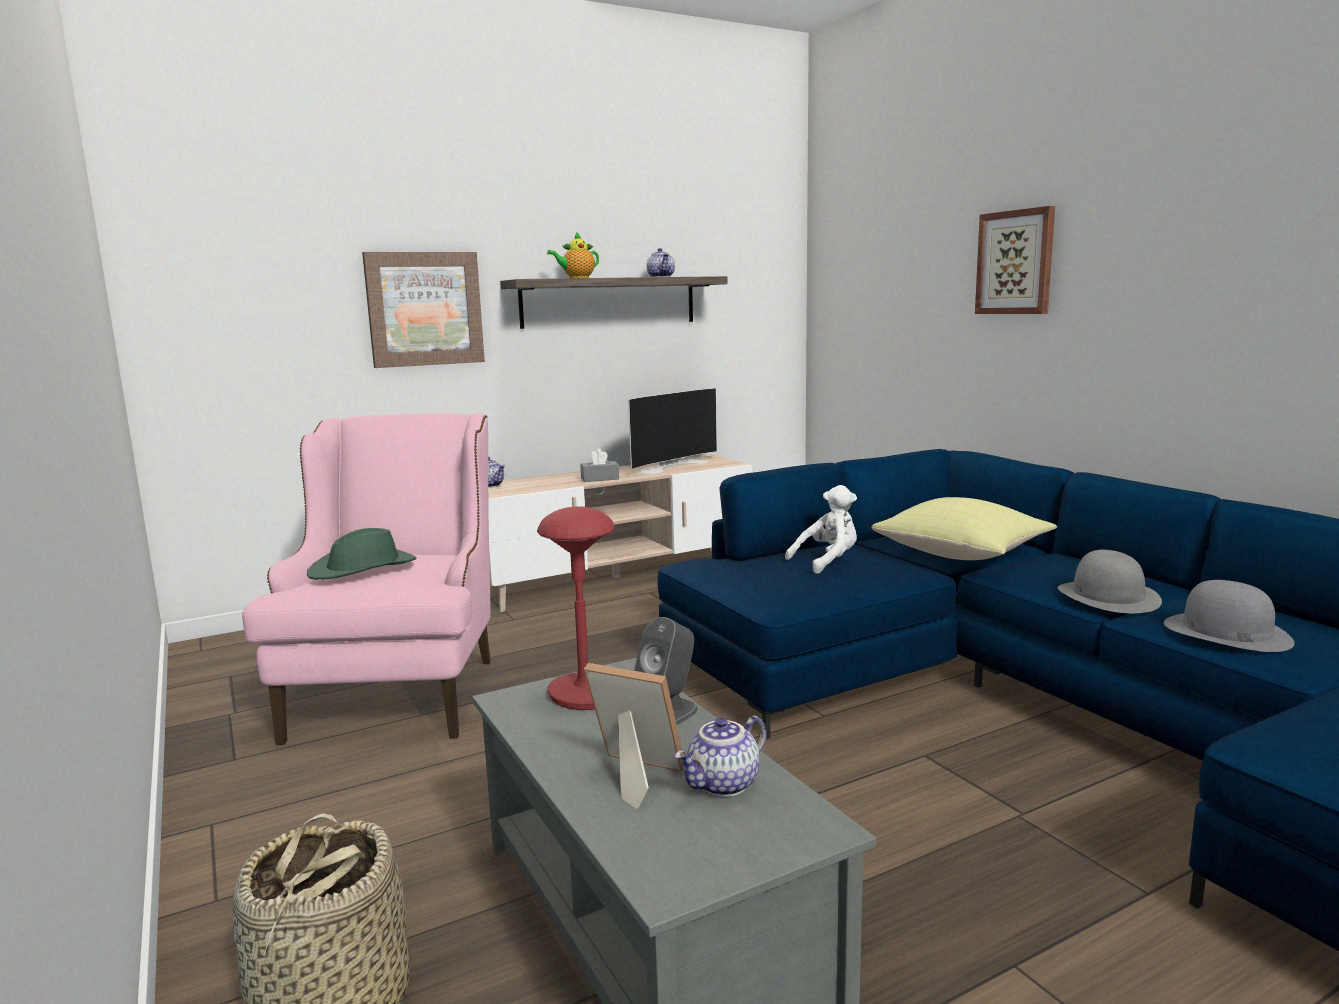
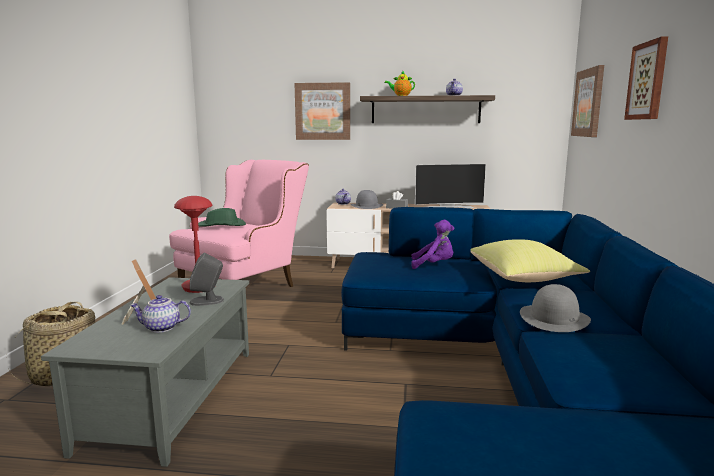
camera: 35 degrees right, 0 degrees up
white plush toy [785,485,857,574] -> purple plush toy [411,220,454,269]
grey hat [1164,580,1295,652] -> grey hat moved to [351,190,383,209]
none -> picture [571,65,604,137]

